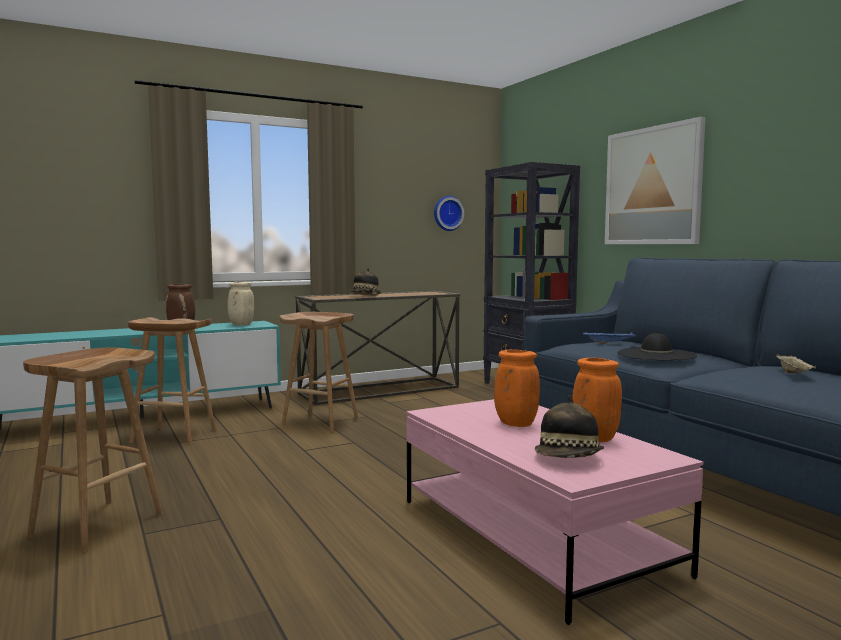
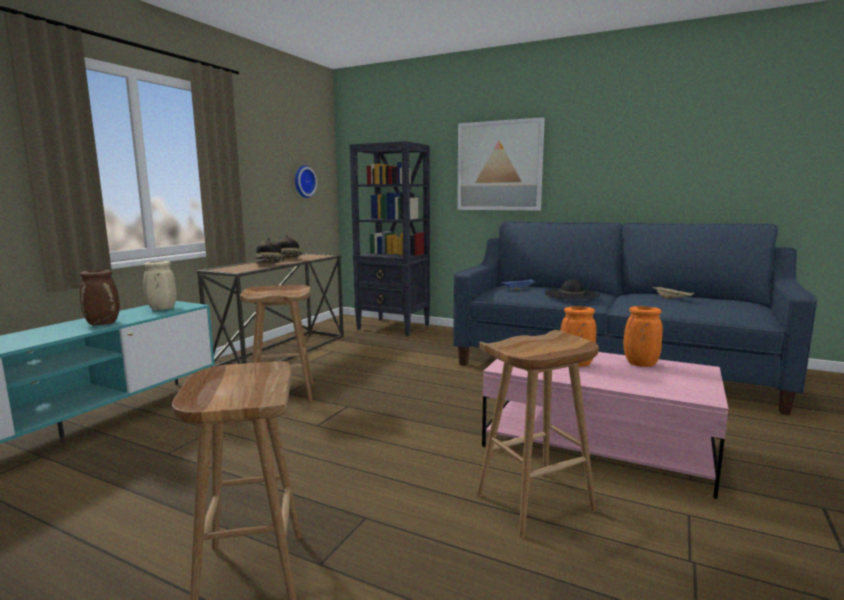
camera: 35 degrees left, 5 degrees up
brown stool [128,317,216,446] -> brown stool moved to [477,330,599,538]
hat [535,395,604,458] -> hat moved to [277,234,302,259]

